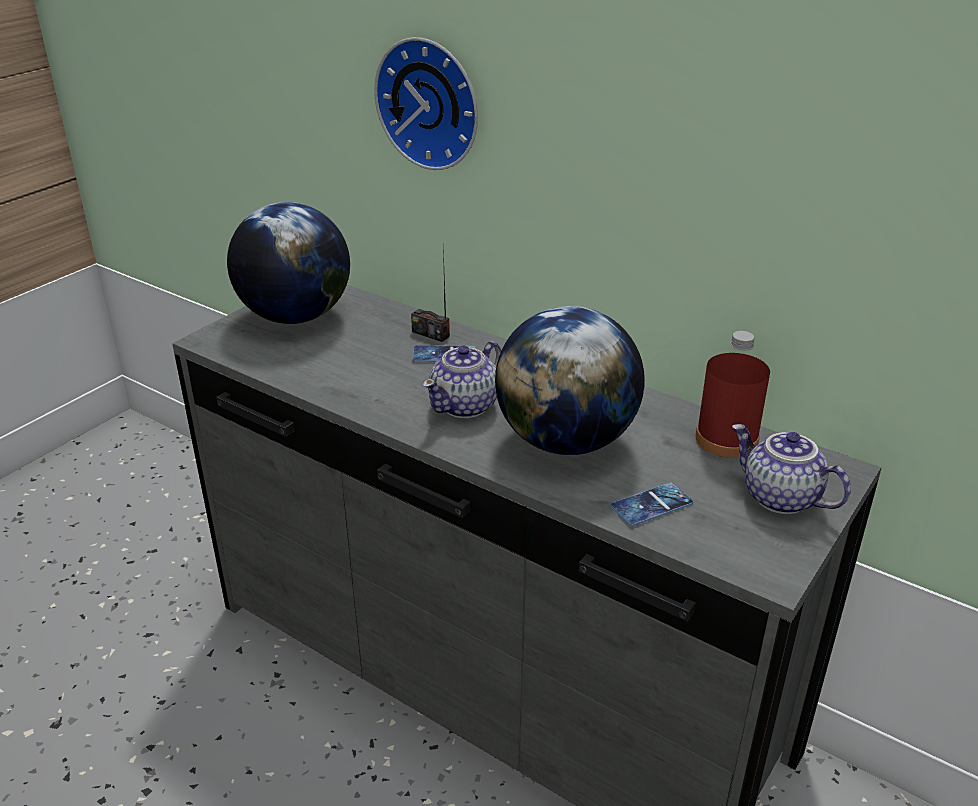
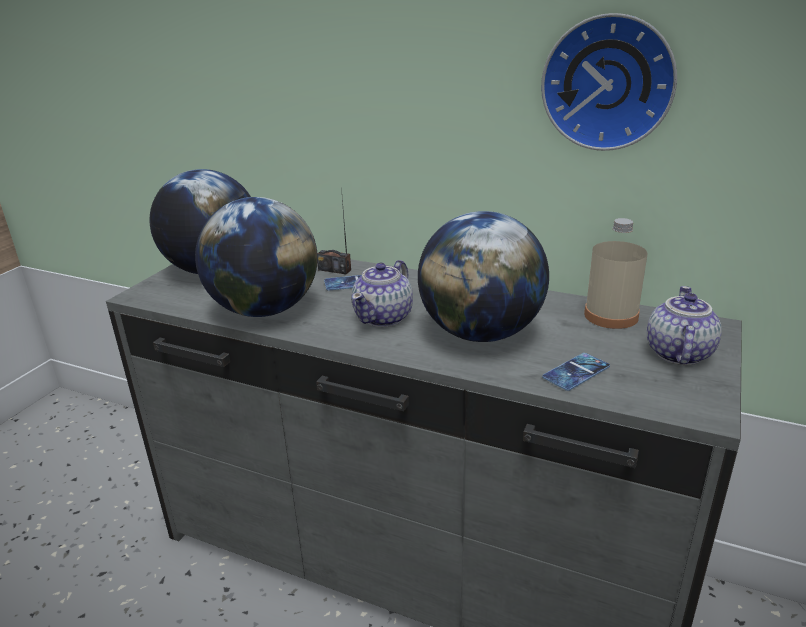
camera: 10 degrees left, 5 degrees down
wall clock [374,37,478,170] -> wall clock moved to [541,13,677,151]
red bottle [696,331,770,458] -> beige bottle [584,218,647,329]
teapot [732,424,851,514] -> teapot turned 75 degrees clockwise [647,286,722,365]
none -> globe [195,197,318,317]

